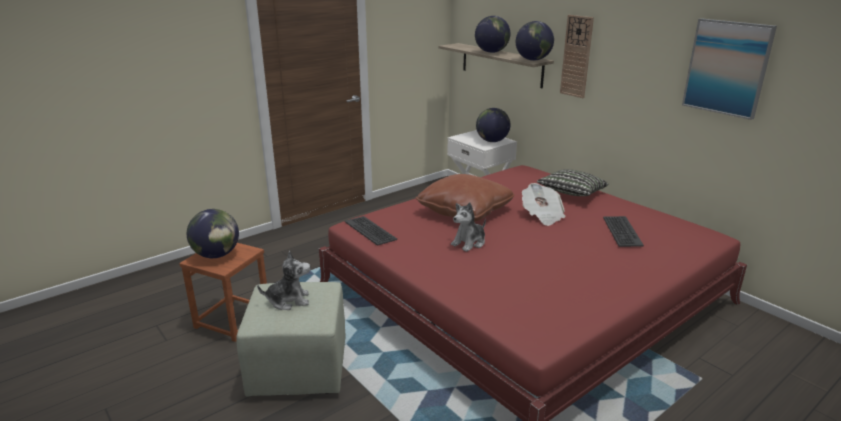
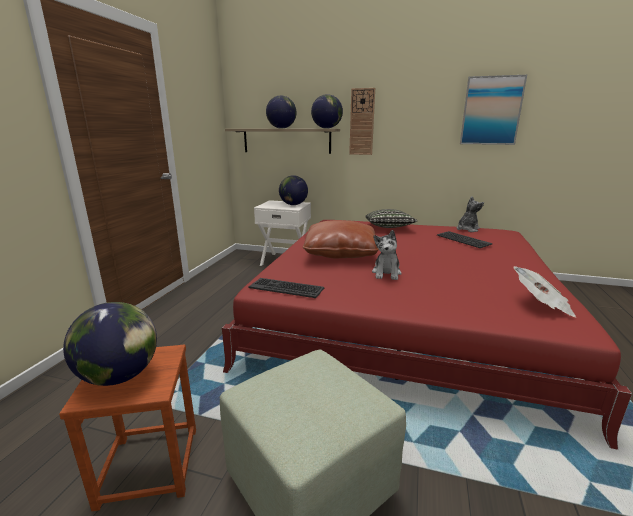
camera: 35 degrees left, 5 degrees down
plush toy [257,251,310,310] -> plush toy moved to [457,196,484,232]
newspaper [522,183,566,226] -> newspaper moved to [513,266,576,317]

